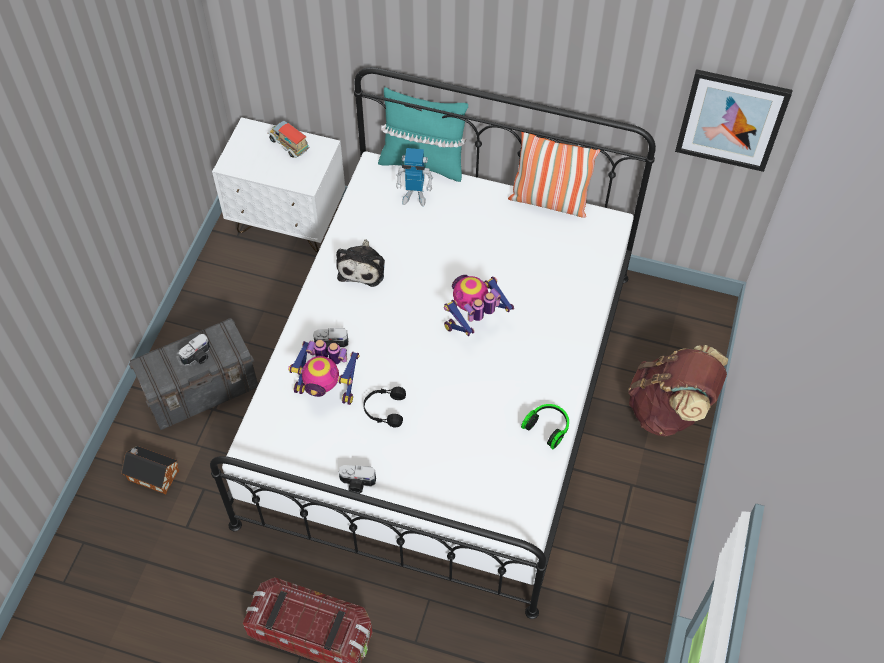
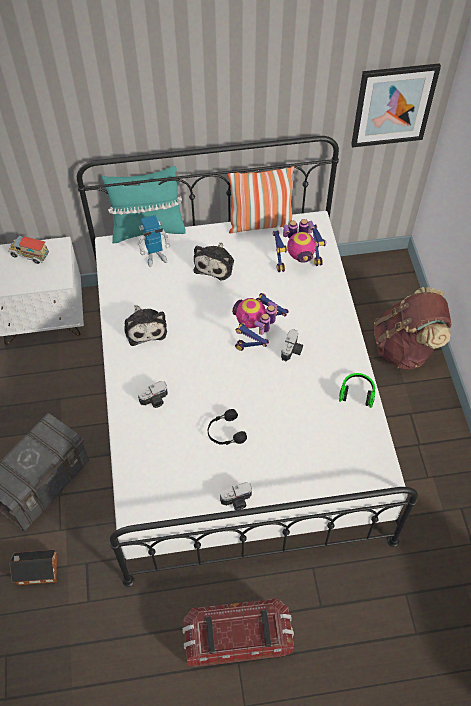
camera: 25 degrees left, 0 degrees up
camera [179,334,210,365] -> camera moved to [281,329,303,362]
toy robot [288,340,360,405] -> toy robot moved to [272,219,327,272]
none -> plush toy [194,242,234,280]

